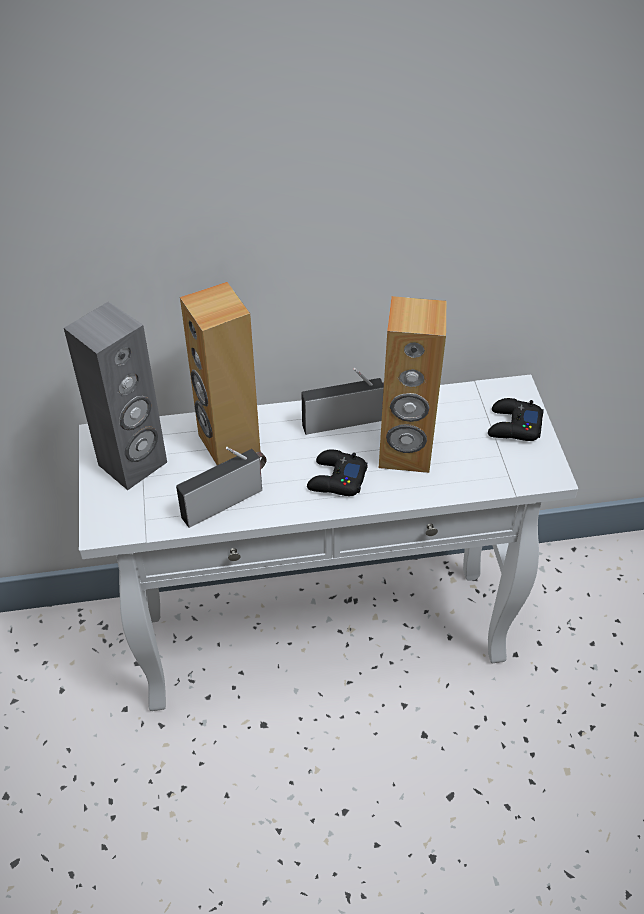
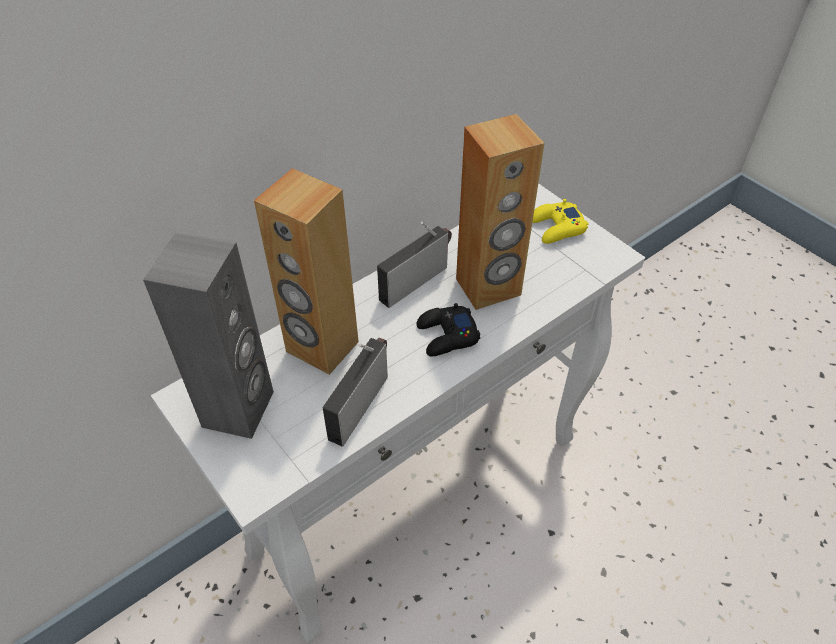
camera: 30 degrees left, 0 degrees up
black game controller [488,398,544,441] -> yellow game controller [532,199,589,244]

